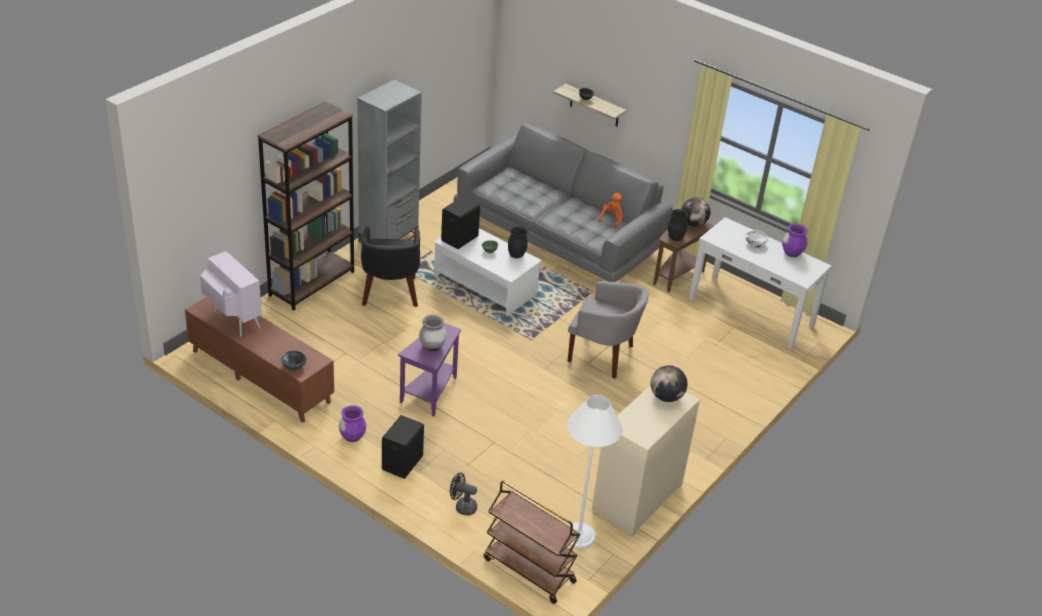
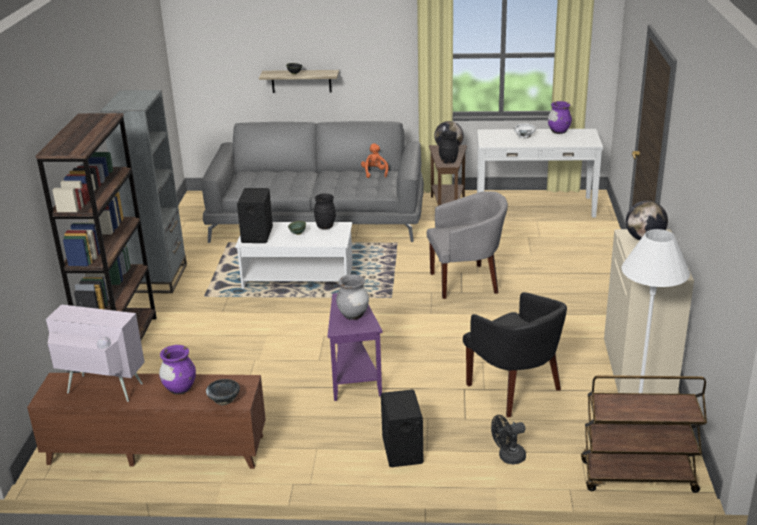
camera: 30 degrees left, 10 degrees down
purple vase [339,405,366,442] -> purple vase moved to [159,345,196,395]
black armchair [361,227,420,307] -> black armchair moved to [463,292,567,417]

